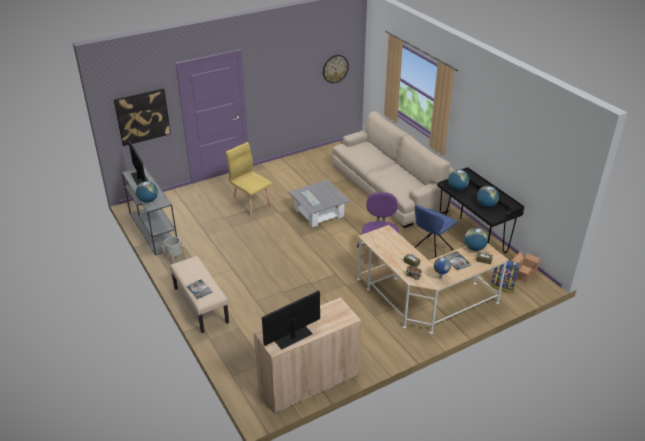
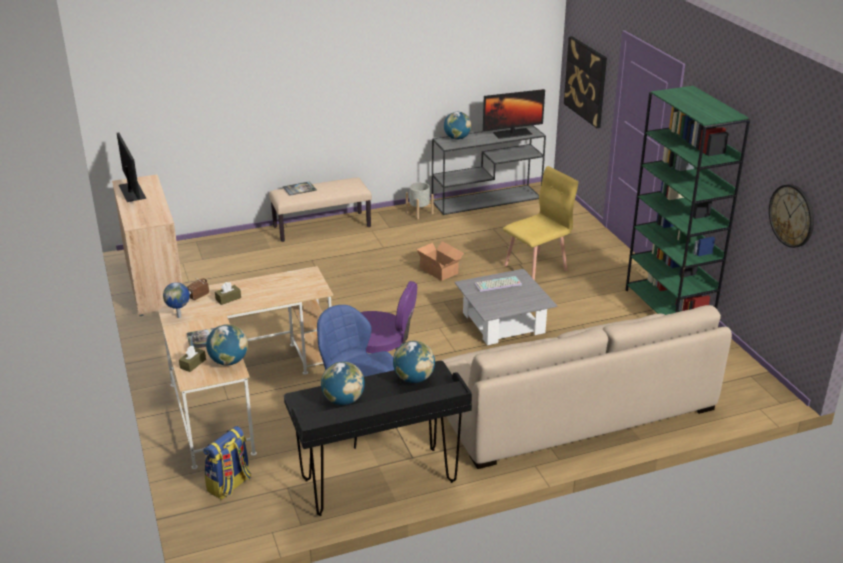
camera: 100 degrees right, 5 degrees down
cardboard box [512,252,540,283] -> cardboard box moved to [417,241,464,281]
none -> green bookcase [626,86,750,315]

